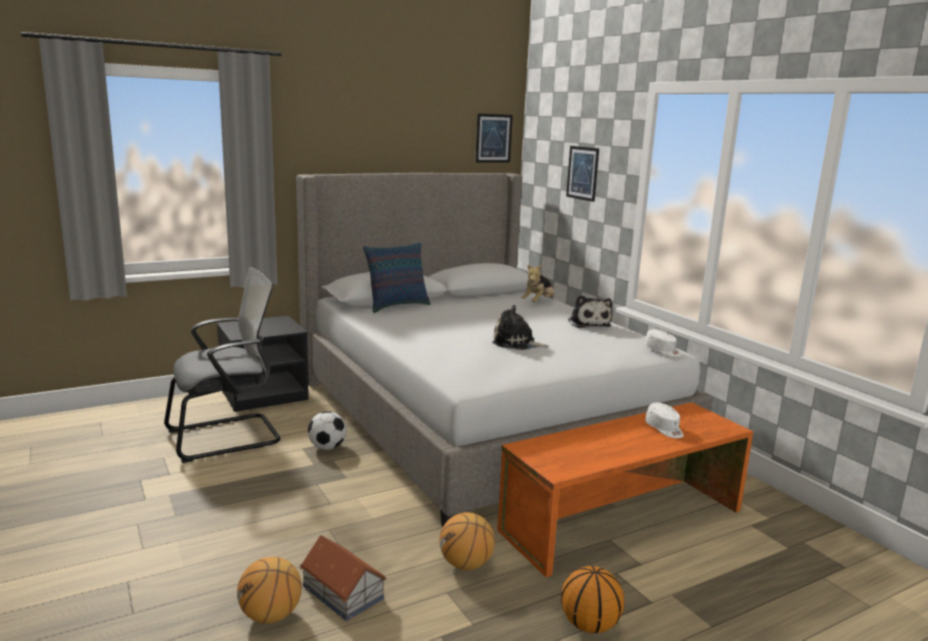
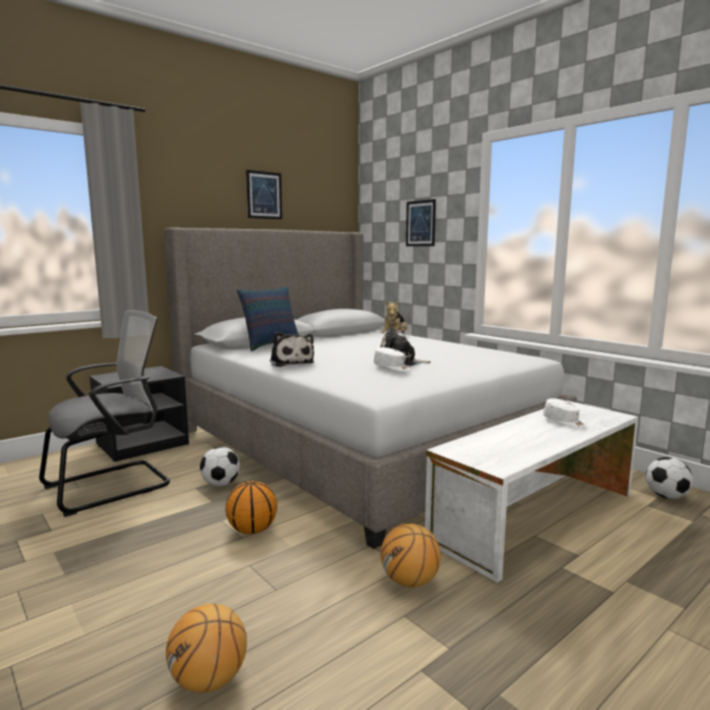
camera: 10 degrees left, 5 degrees down
toy house [300,535,386,621] -> none
picture [475,113,513,163] -> picture moved to [246,170,282,219]
orange bench [497,402,754,577] -> white bench [425,401,638,583]
basketball [561,566,624,633] -> basketball moved to [225,481,277,534]
plush toy [568,295,612,328] -> plush toy moved to [270,332,314,367]
white cap [644,329,681,357] -> white cap moved to [374,347,410,371]
none -> football [646,457,693,499]

